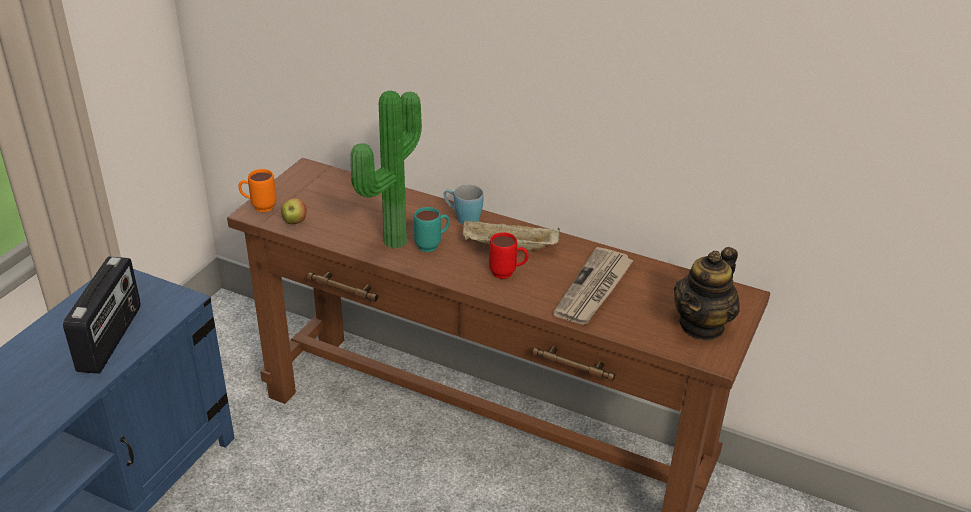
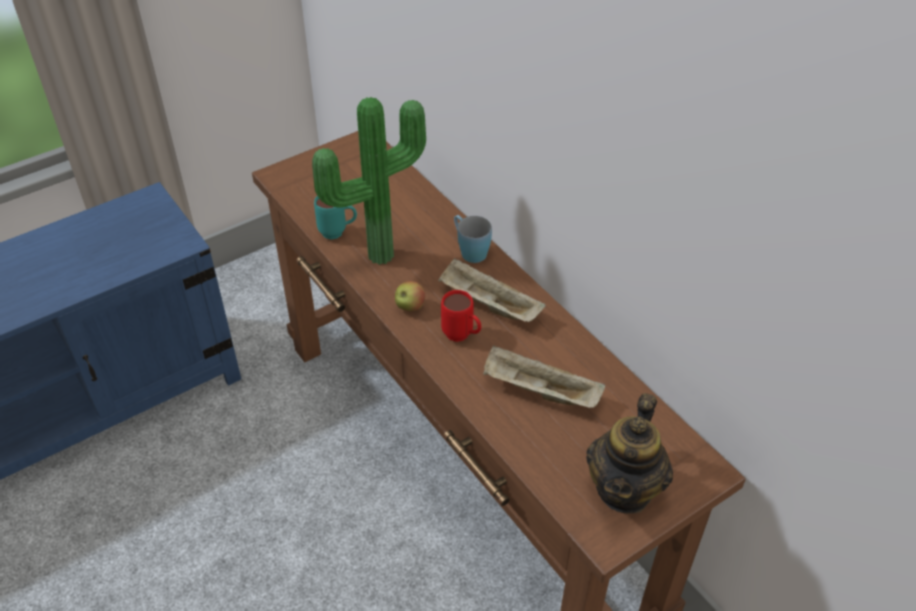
camera: 30 degrees right, 10 degrees up
radio [63,256,141,374] -> none
orange mug [238,169,276,212] -> none
apple [281,198,307,224] -> apple moved to [395,281,425,311]
turquoise mug [414,207,450,252] -> turquoise mug moved to [314,195,357,240]
newspaper [553,247,634,325] -> beige tray [483,346,605,408]
teapot [674,247,740,341] -> teapot turned 45 degrees counterclockwise [586,393,673,514]

